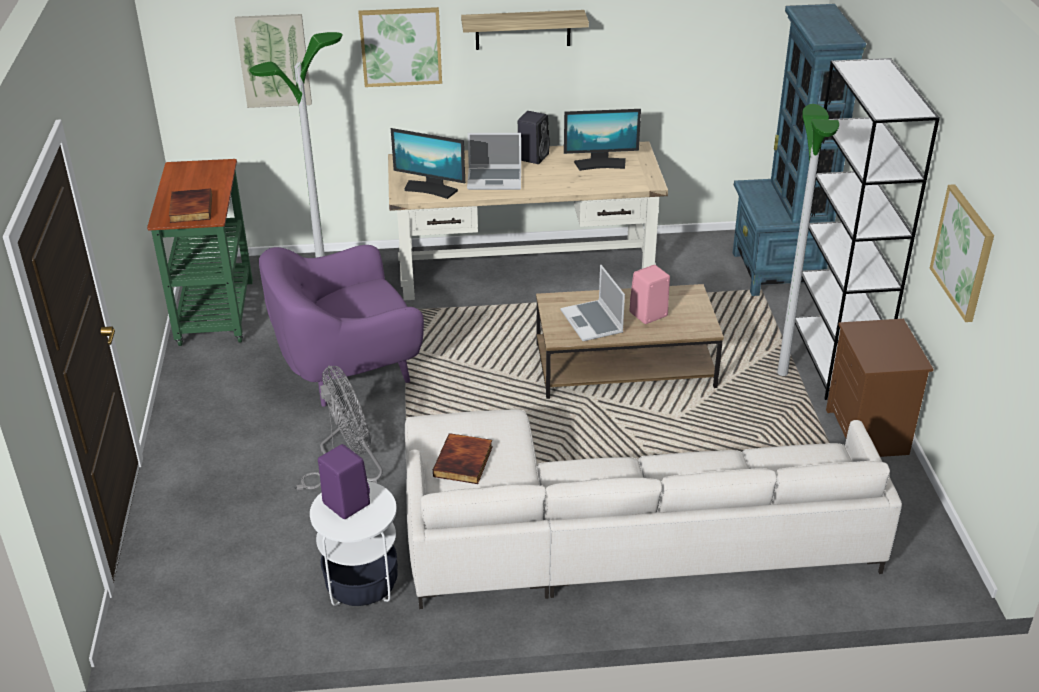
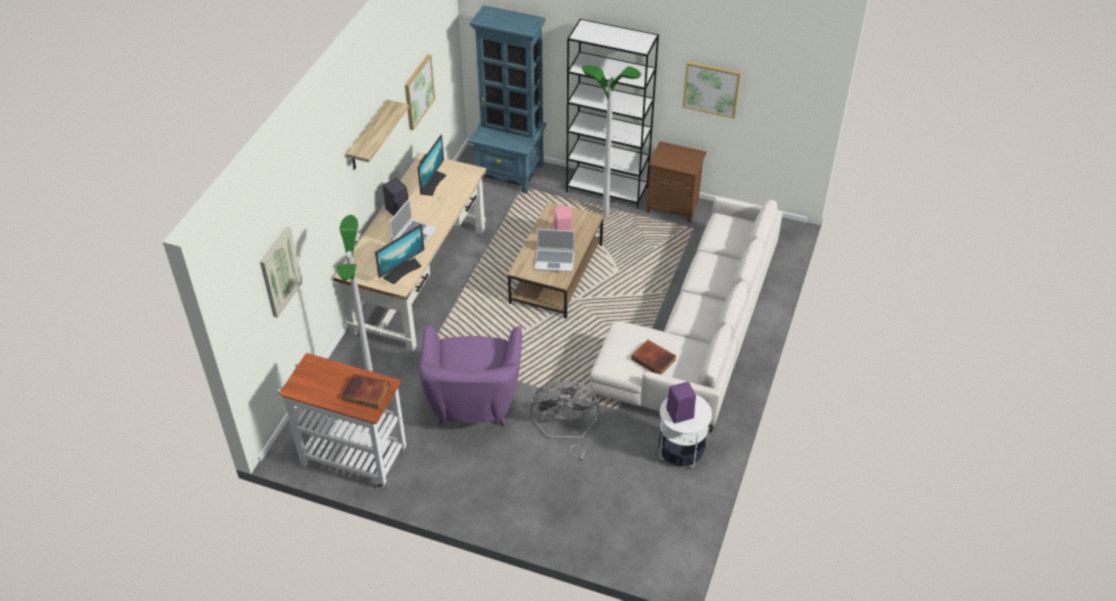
camera: 65 degrees left, 10 degrees up
green cart [147,159,253,346] -> white cart [277,353,406,488]
picture [359,7,442,87] -> picture moved to [405,54,435,130]

